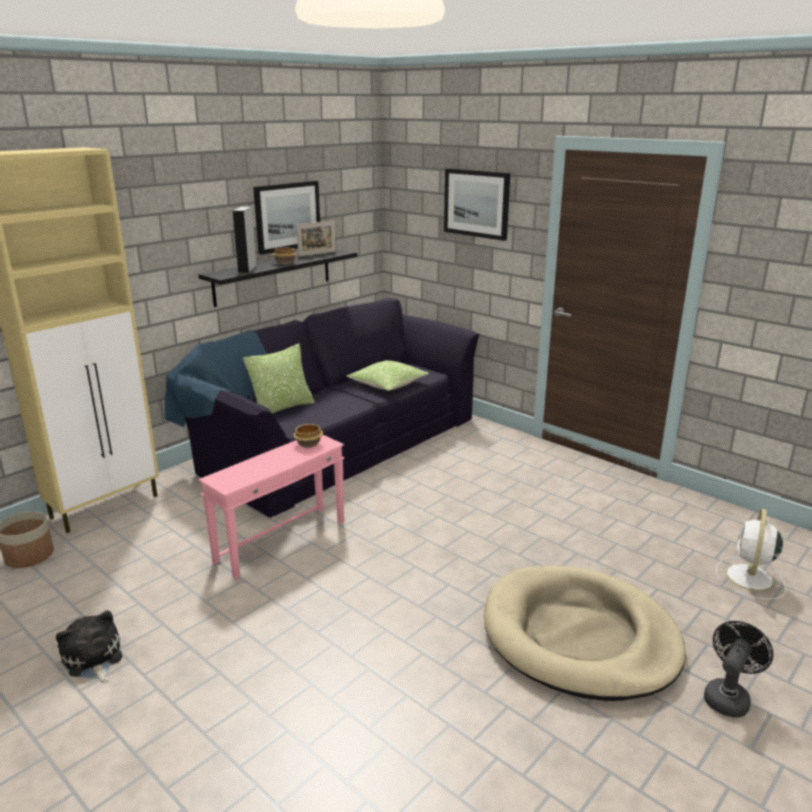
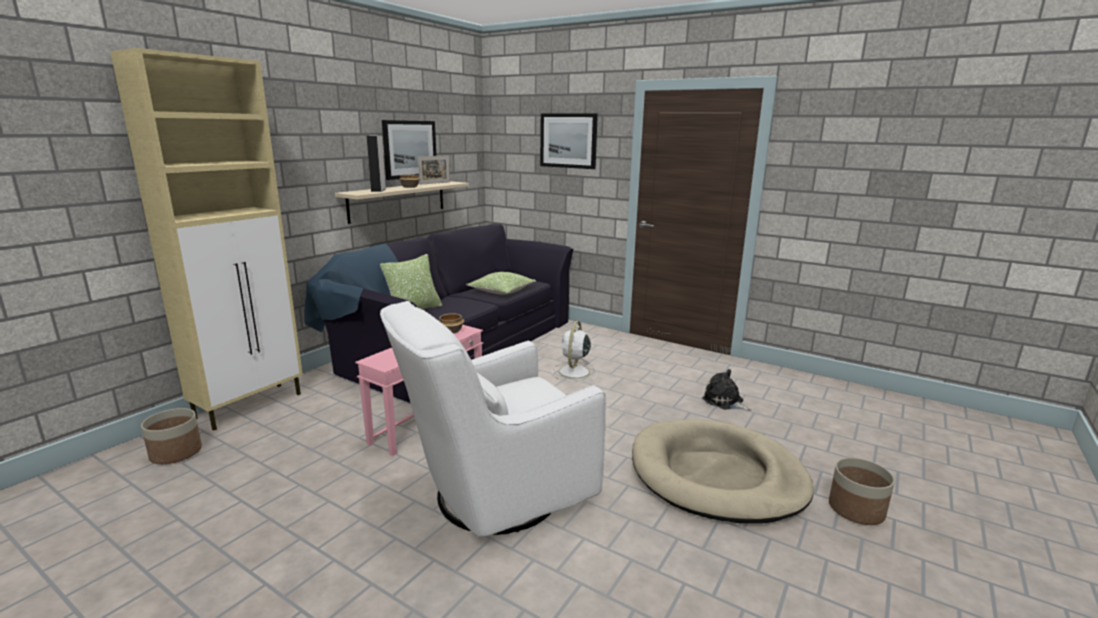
camera: 10 degrees left, 5 degrees down
plush toy [56,610,122,683] -> plush toy moved to [702,369,751,411]
black shelf [199,249,357,307] -> beige shelf [335,181,469,224]
black fan [704,621,773,718] -> planter [829,458,895,525]
white fan [715,508,786,600] -> white fan moved to [552,321,597,382]
none -> white armchair [380,301,606,537]

